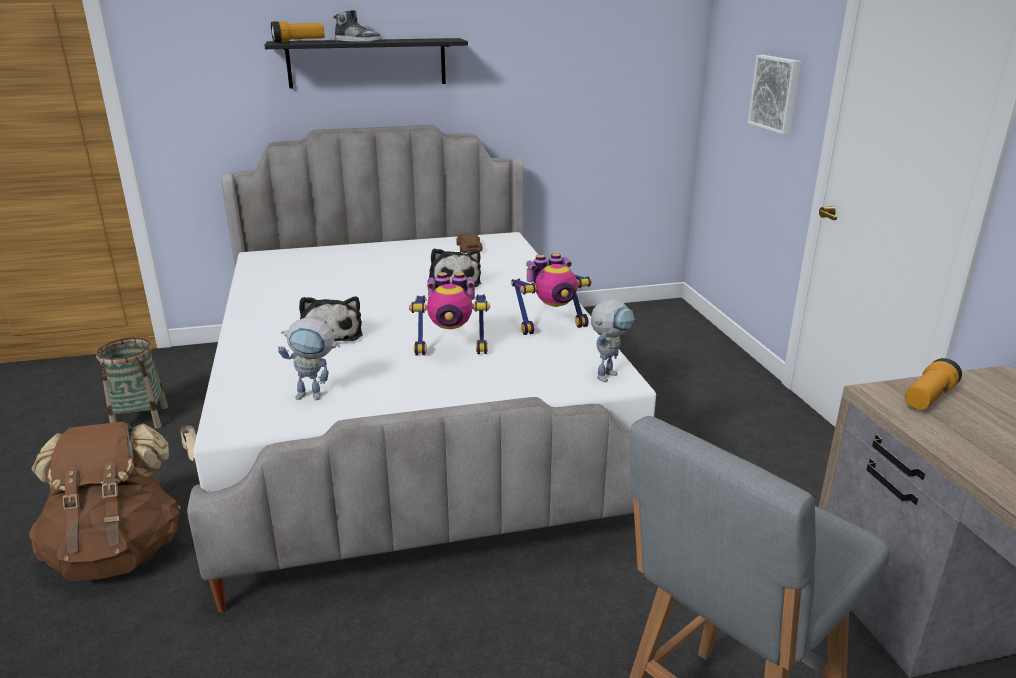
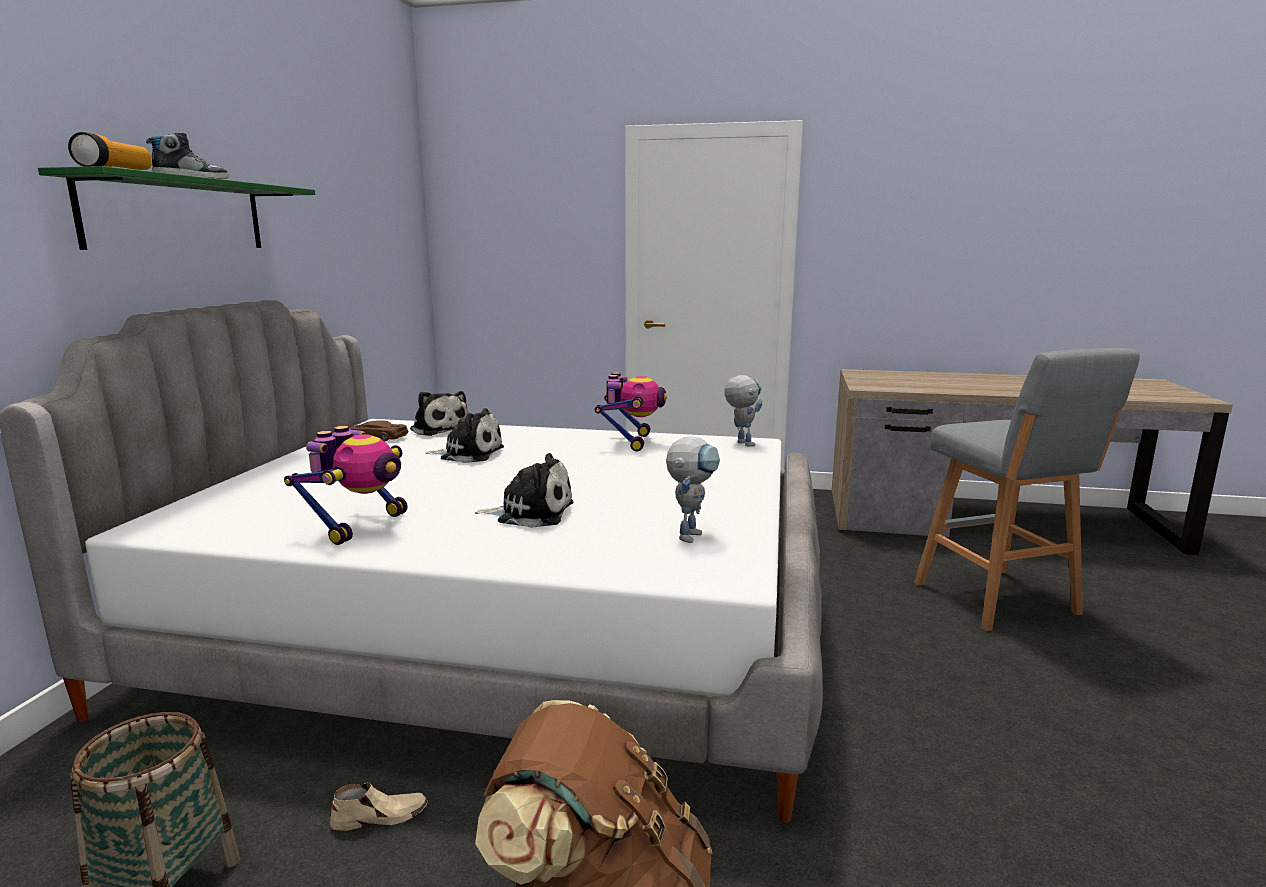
camera: 65 degrees left, 10 degrees down
black shelf [264,38,468,89] -> green shelf [38,166,315,250]
toy robot [409,272,490,355] -> toy robot moved to [284,426,408,545]
picture [748,55,801,135] -> none
flashlight [905,358,962,410] -> none
none -> plush toy [410,391,468,436]

